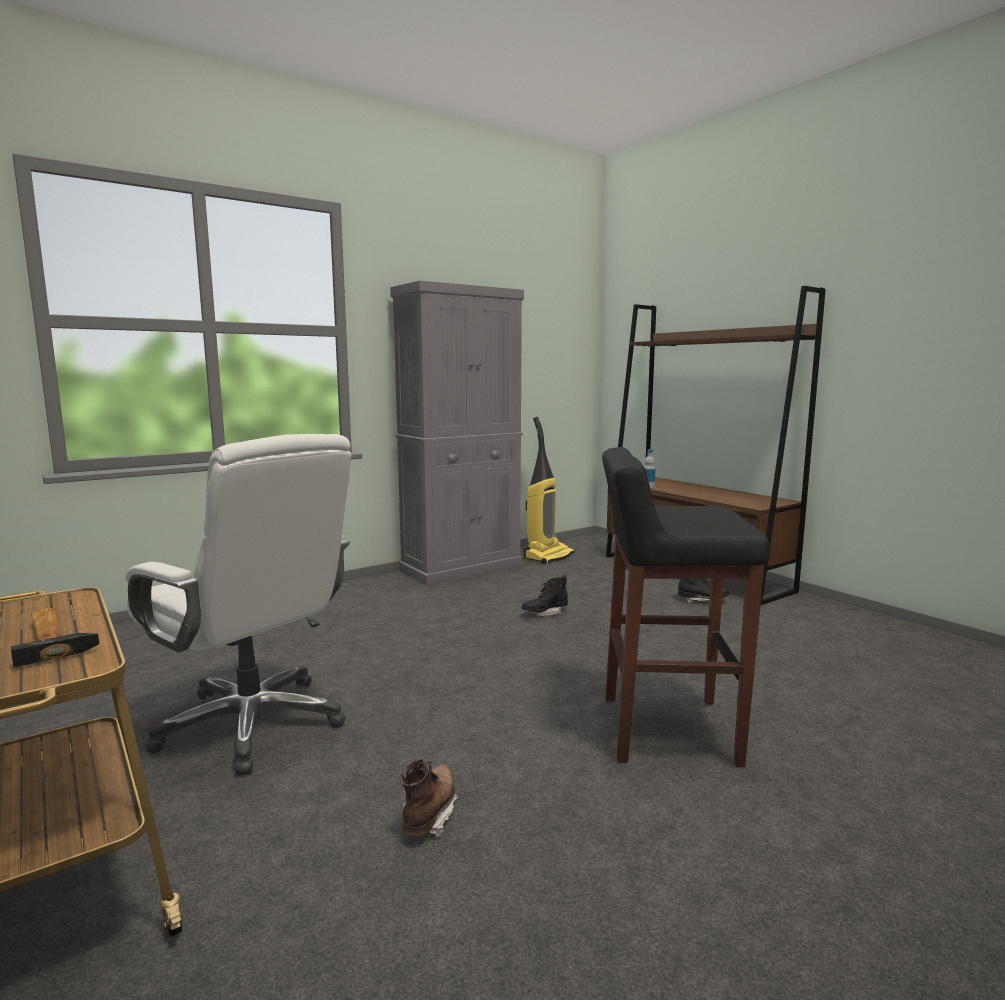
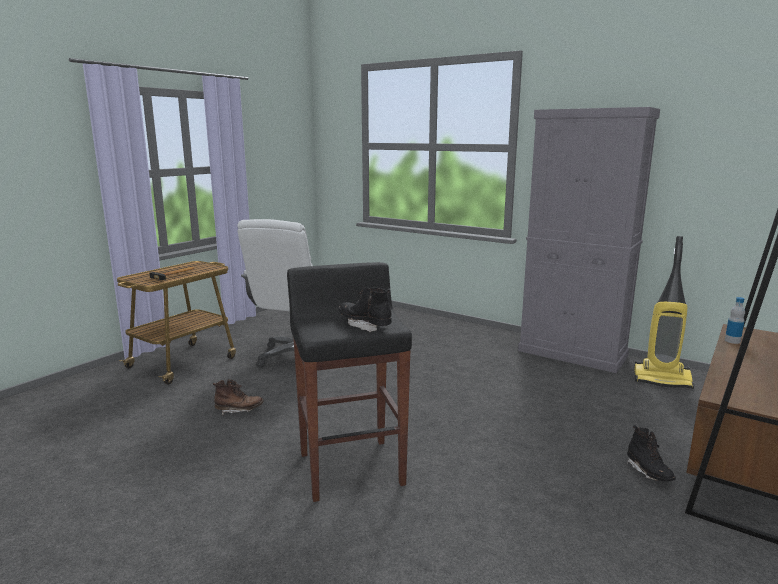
camera: 70 degrees right, 5 degrees up
black boot [521,575,568,617] -> black boot moved to [338,287,392,332]

